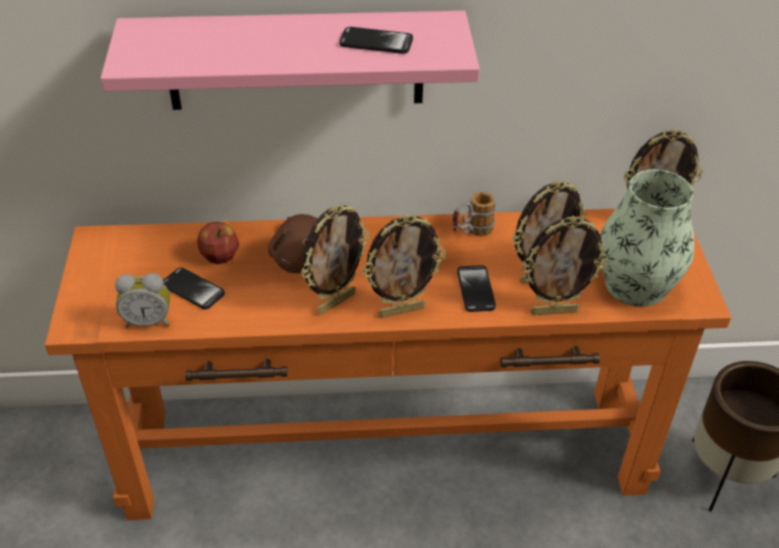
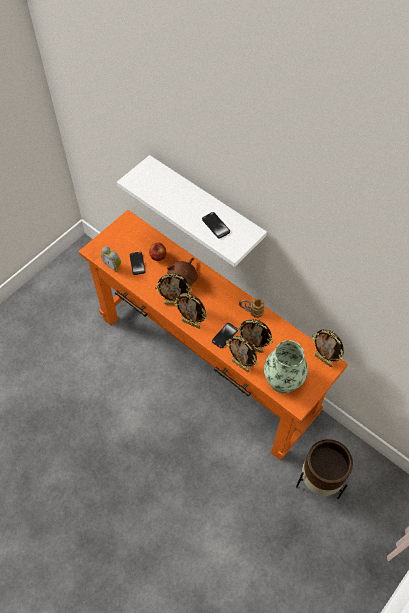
camera: 45 degrees right, 15 degrees up
pink shelf [100,11,480,110] -> white shelf [117,155,267,267]

